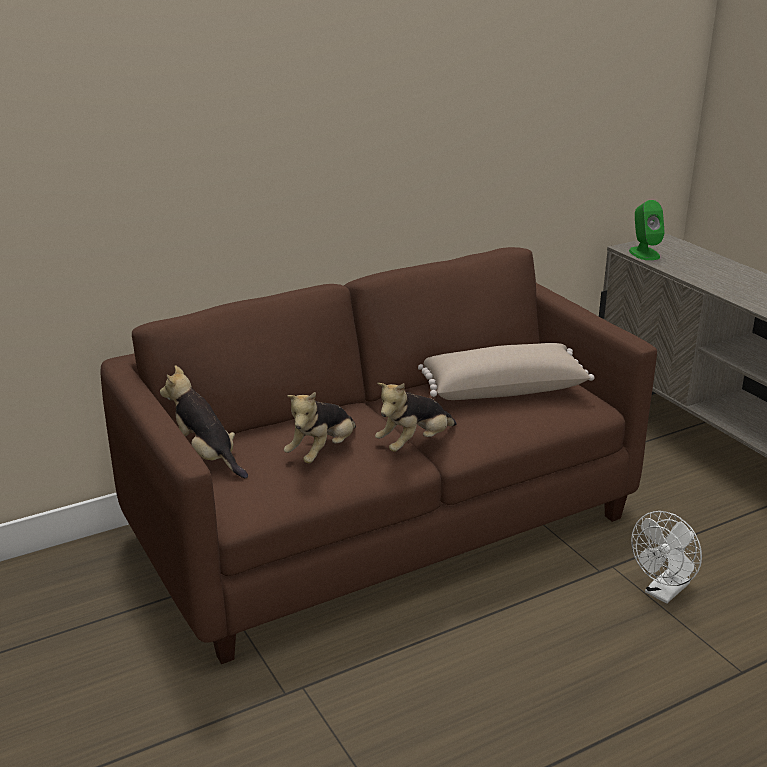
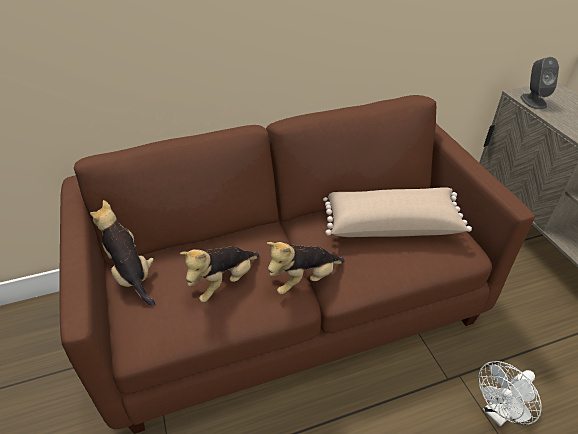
camera: 10 degrees right, 15 degrees up
green speaker [629,200,665,260] -> grey speaker [520,57,559,109]

